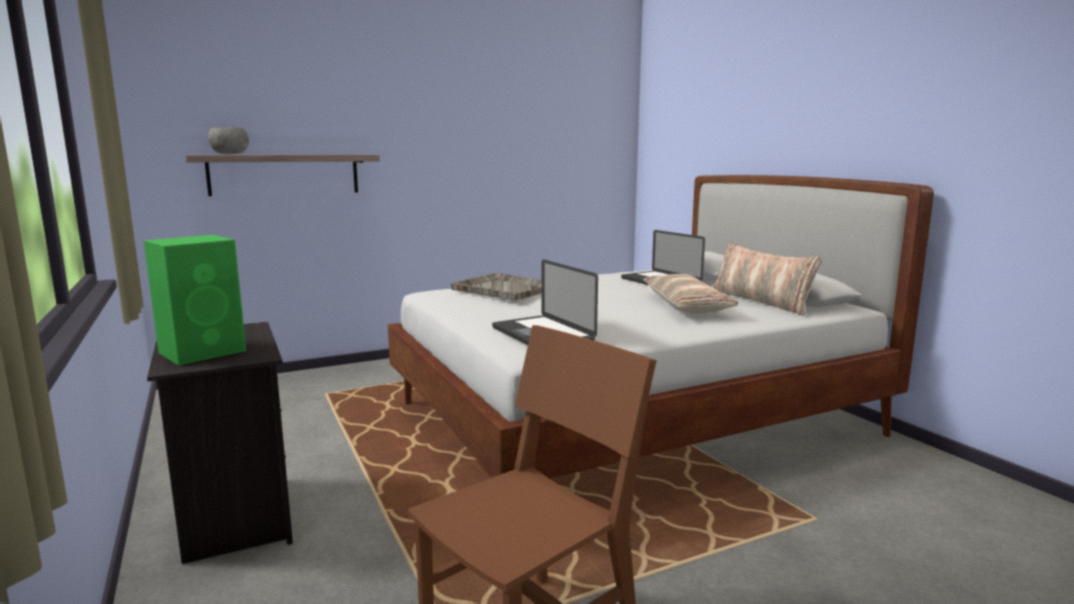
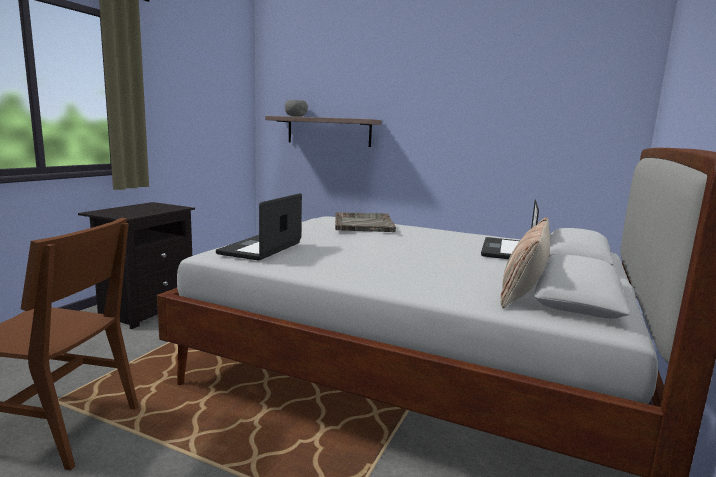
camera: 50 degrees right, 0 degrees up
green speaker [144,235,246,365] -> none
pillow [643,274,738,313] -> none

